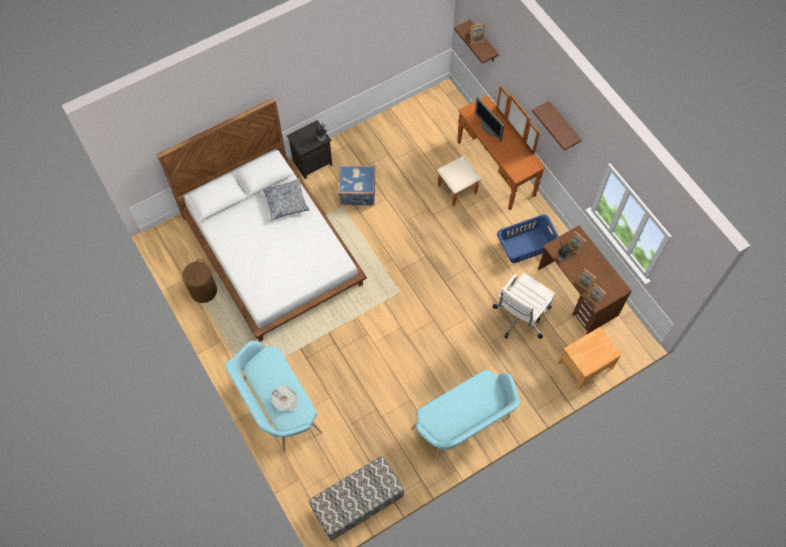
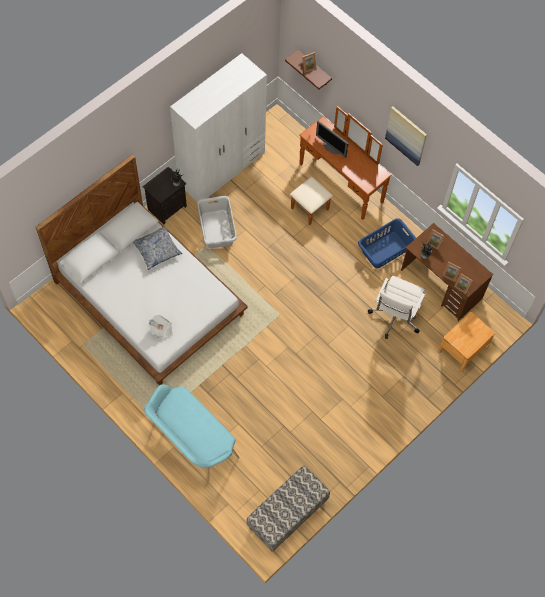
camera: 15 degrees left, 0 degrees up
brown laundry basket [182,259,217,303] -> none
newspaper [271,385,298,412] -> newspaper moved to [149,315,173,338]
blue suitcase [338,165,375,205] -> grey laundry basket [197,196,237,248]
turquoise bench [411,370,520,462] -> none
brown shelf [532,101,582,151] -> picture [385,107,427,166]
none -> white wardrobe [170,53,267,202]

